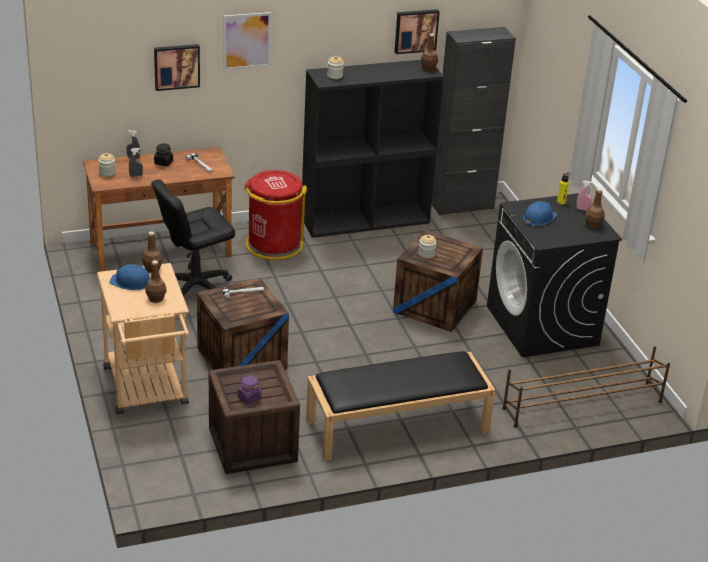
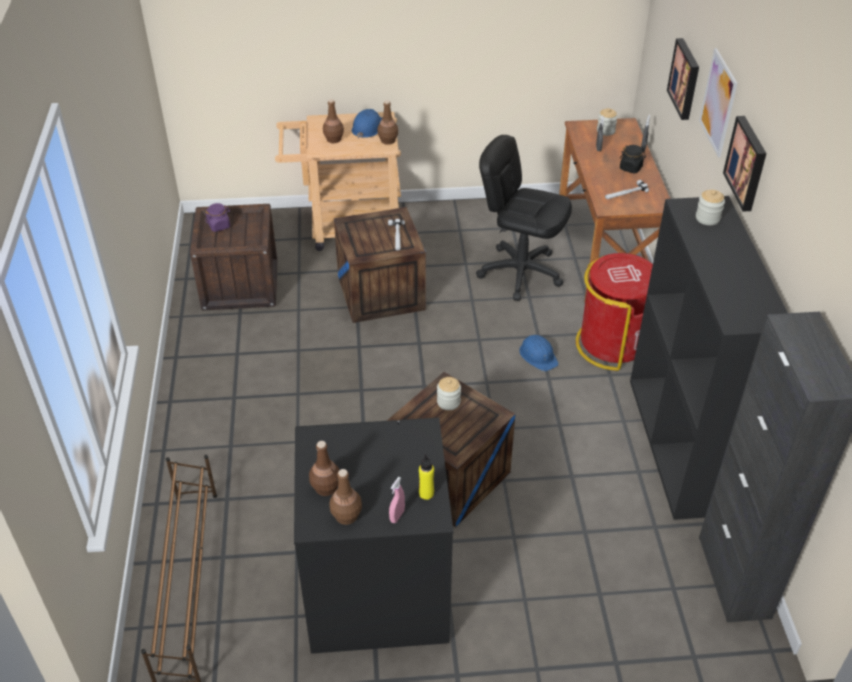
camera: 105 degrees right, 10 degrees up
black office chair [151,179,235,296] -> black office chair turned 45 degrees counterclockwise [476,135,572,301]
black bench [306,351,495,461] -> none
picture [394,9,440,54] -> picture moved to [723,116,767,212]
brown bottle [421,34,438,71] -> brown bottle moved to [309,441,340,496]
blue hard hat [523,201,557,226] -> blue hard hat moved to [519,335,558,371]

